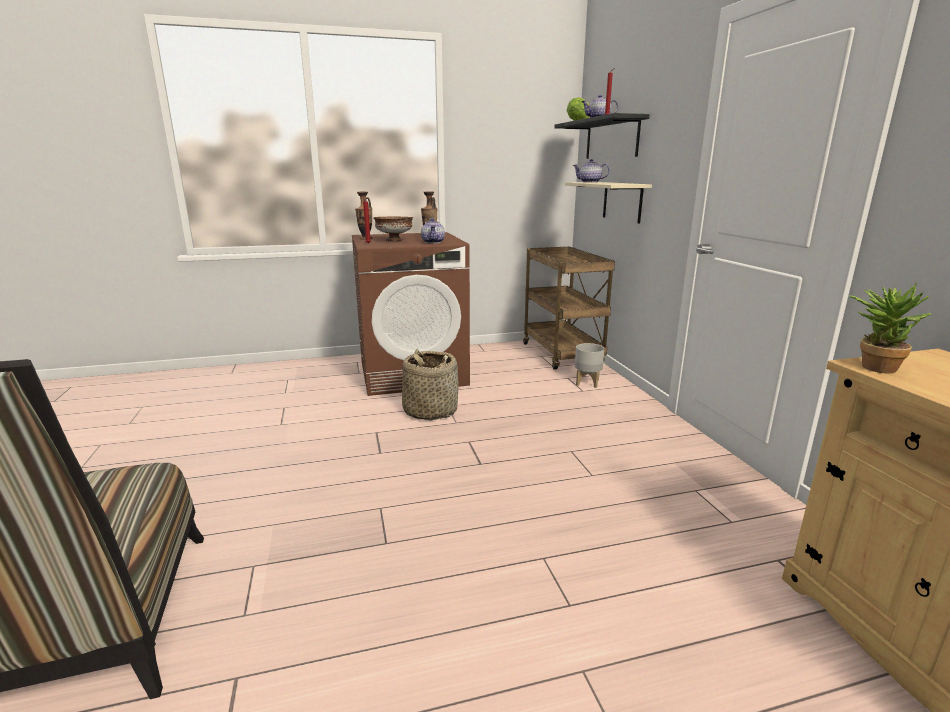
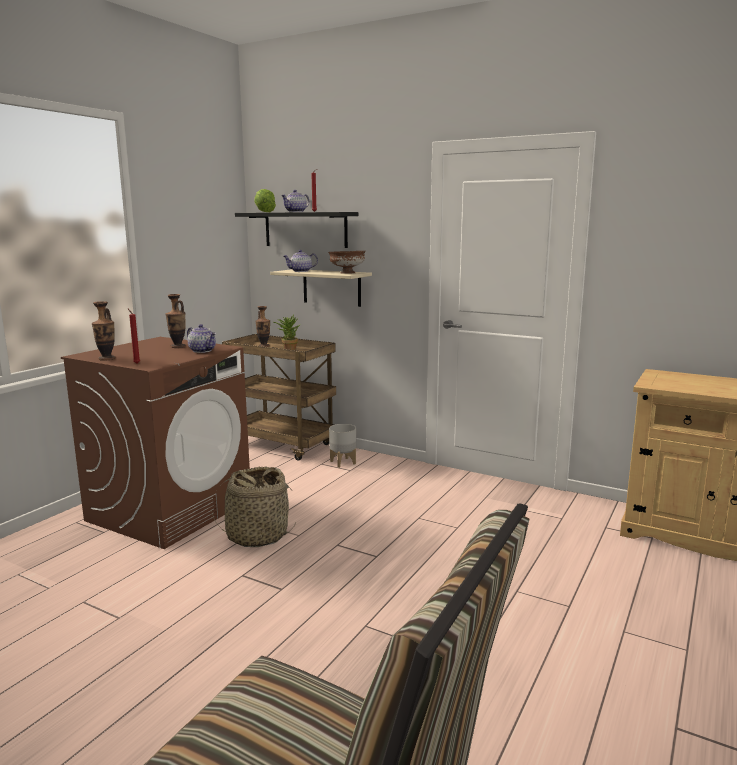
camera: 45 degrees left, 5 degrees down
brown bowl [374,217,413,241] -> brown bowl moved to [328,251,366,274]
potted plant [849,282,932,374] -> potted plant moved to [273,315,301,350]
none -> vase [256,306,270,347]

